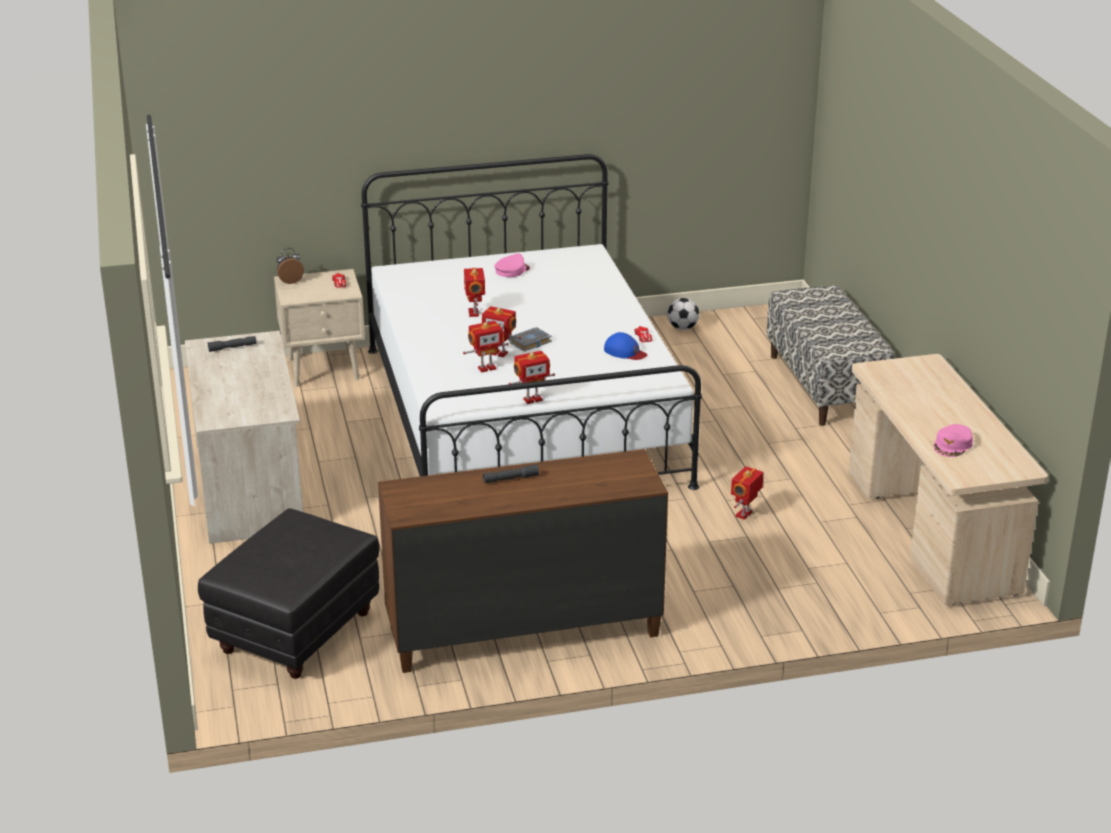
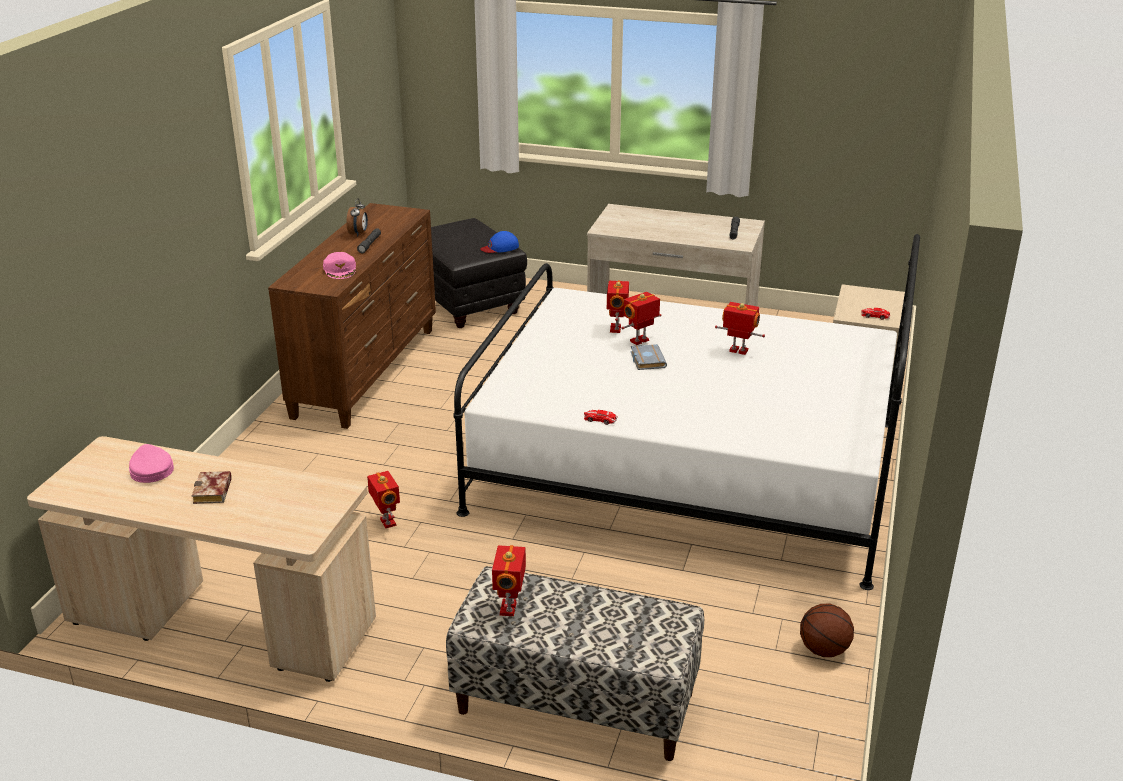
camera: 120 degrees right, 0 degrees up
alarm clock [276,248,304,284] -> alarm clock moved to [346,198,368,237]
pink cap [494,253,530,277] -> pink cap moved to [323,252,356,279]
toy robot [509,351,555,404] -> toy robot moved to [492,545,526,616]
blue cap [604,332,647,360] -> blue cap moved to [480,231,519,253]
football [667,298,700,330] -> basketball [800,604,854,657]
none -> book [192,471,232,504]

